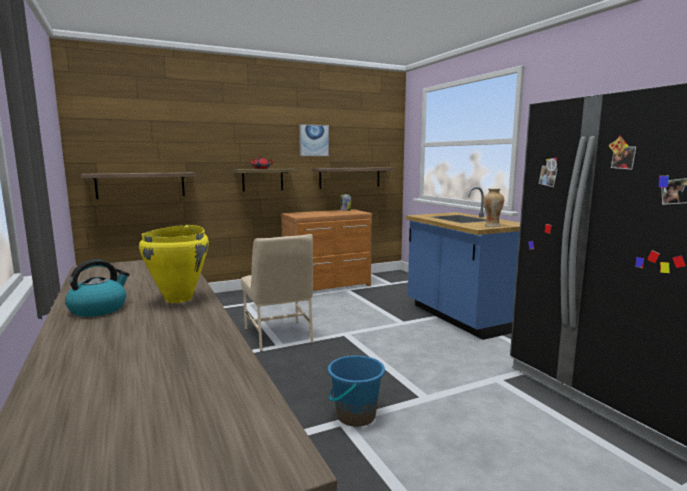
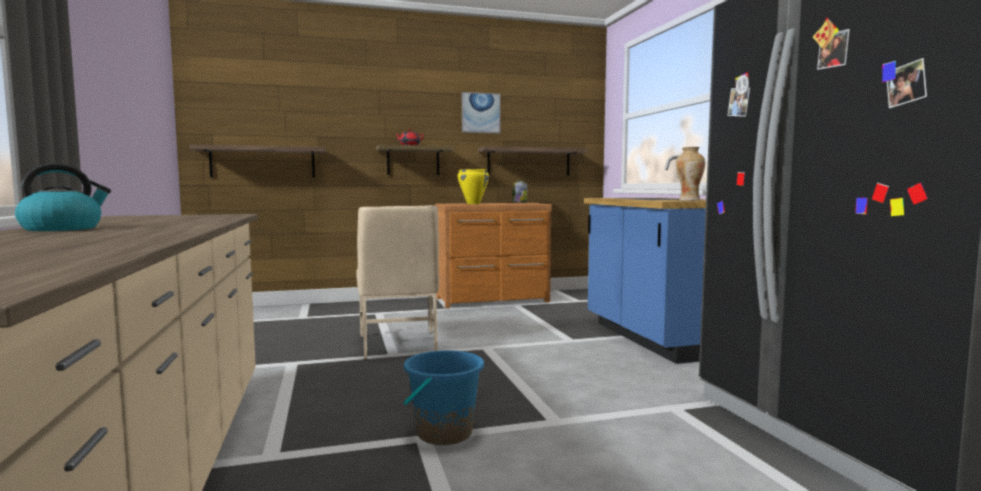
camera: 10 degrees right, 5 degrees down
yellow cooking pot [139,225,209,303] -> yellow cooking pot moved to [458,169,489,204]

